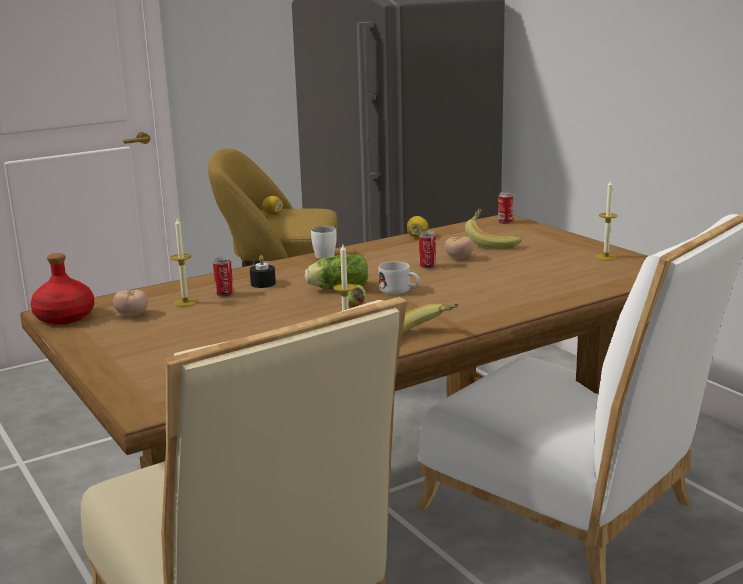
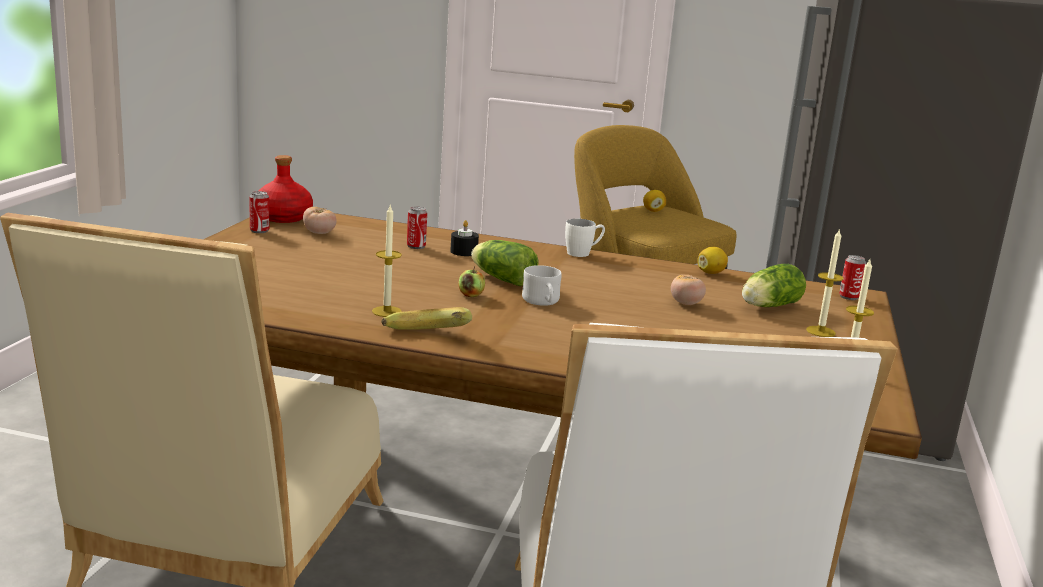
camera: 45 degrees right, 0 degrees up
candle [171,218,197,307] -> candle moved to [806,228,844,337]
can [419,231,436,268] -> can moved to [249,191,269,233]
banana [465,208,521,249] -> lettuce [742,264,806,307]

